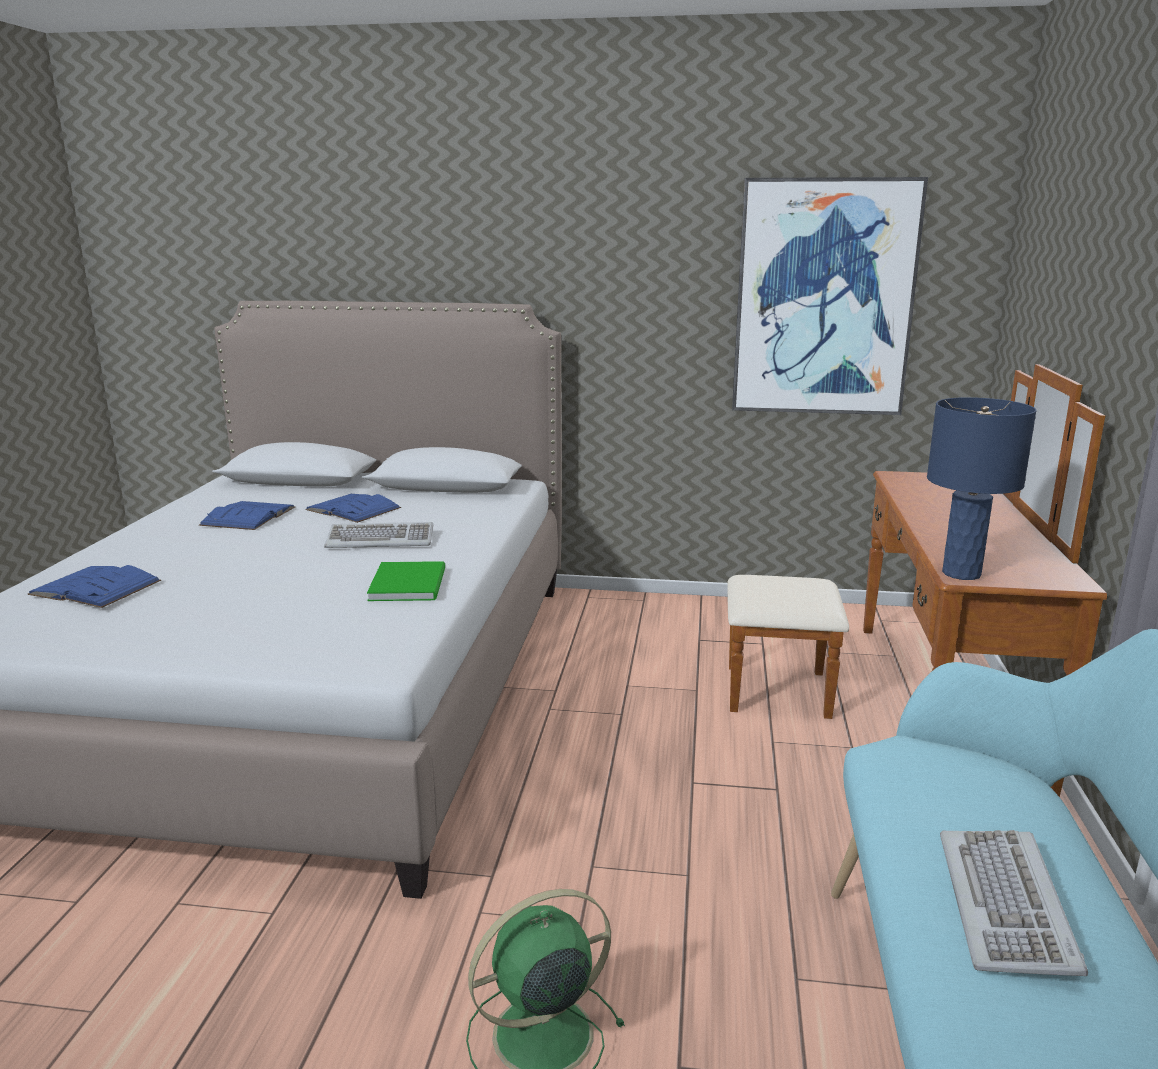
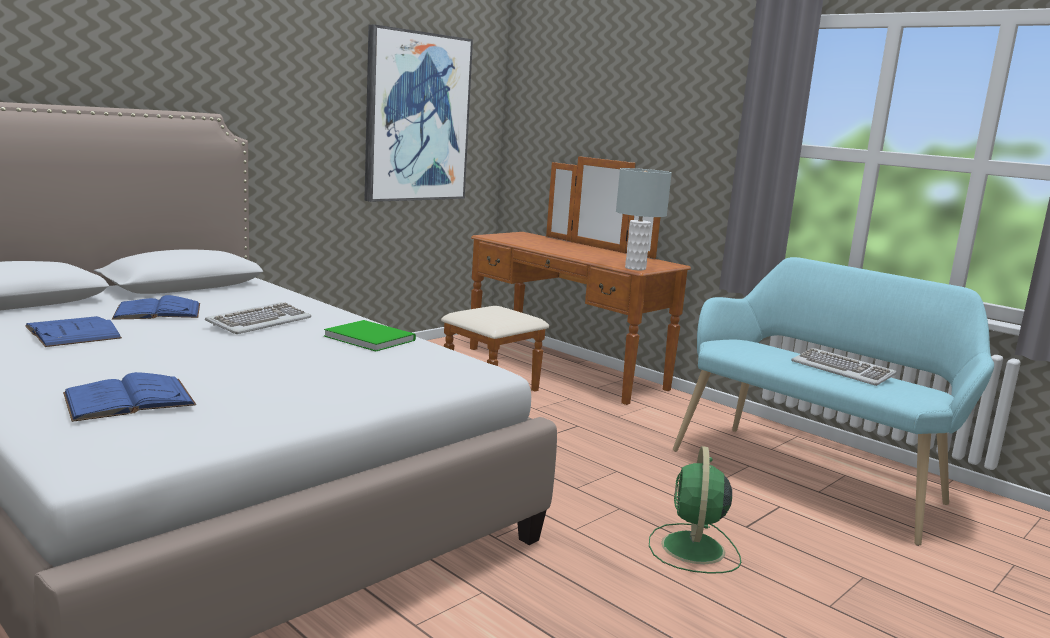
camera: 55 degrees left, 5 degrees down
blue table lamp [927,397,1037,580] -> grey table lamp [616,168,672,270]

